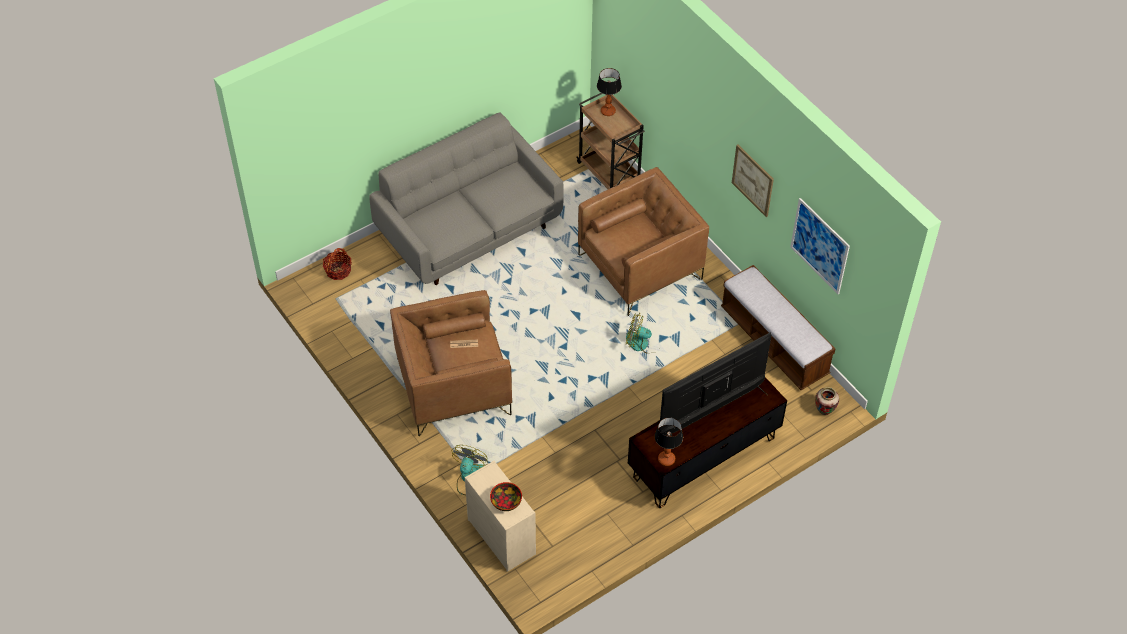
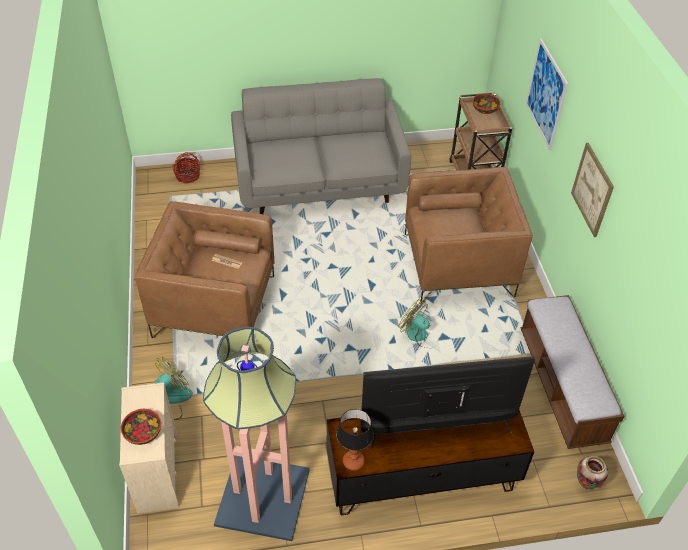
camera: 25 degrees right, 5 degrees down
table lamp [597,68,622,116] -> bowl [473,93,500,114]
picture [790,198,850,294] -> picture moved to [526,39,568,150]
none -> floor lamp [203,327,310,541]

